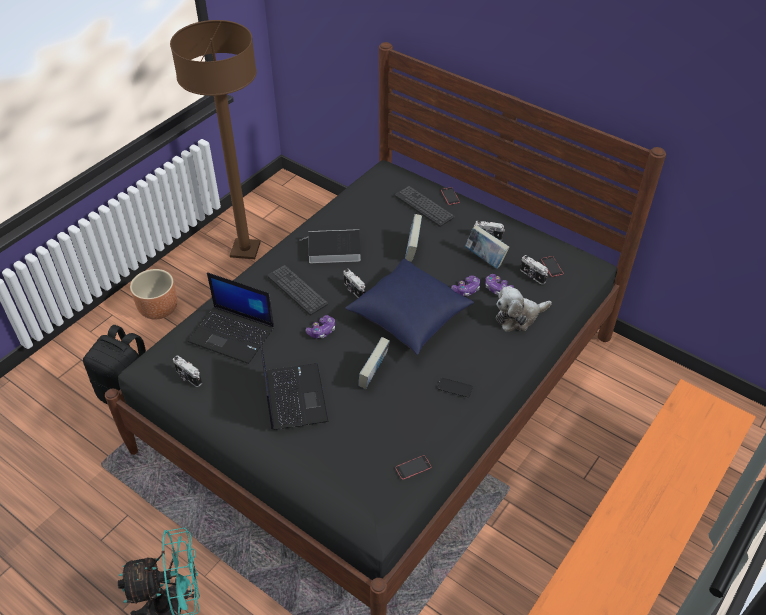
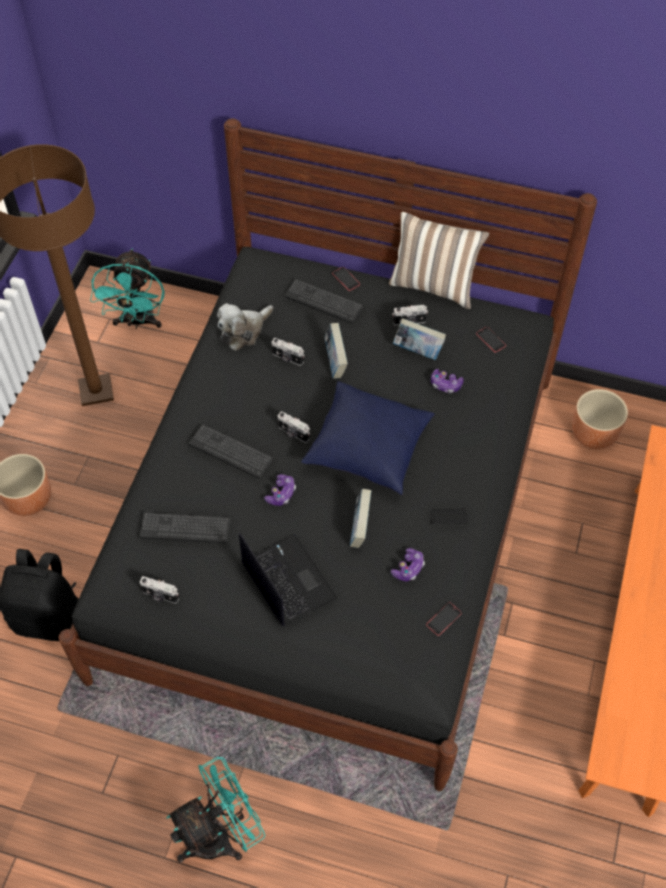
camera: 20 degrees left, 10 degrees up
laptop [188,272,274,364] -> keyboard [140,513,230,543]
book [300,229,361,263] -> none
game controller [451,275,480,296] -> game controller moved to [391,548,425,581]
plush toy [496,286,552,332] -> plush toy moved to [217,303,273,351]
camera [520,255,548,285] -> camera moved to [271,338,304,366]
none -> turquoise fan [90,249,165,329]
none -> pillow [389,212,489,309]
none -> brown planter [572,389,628,450]

